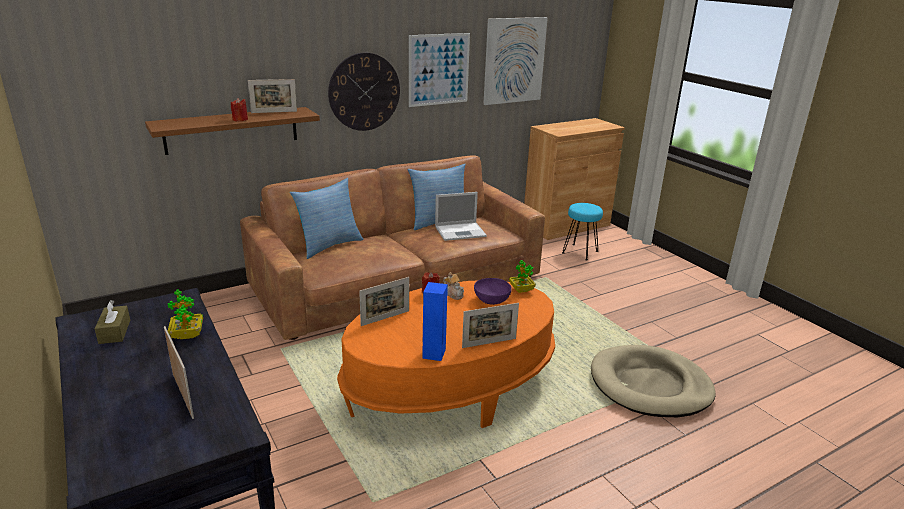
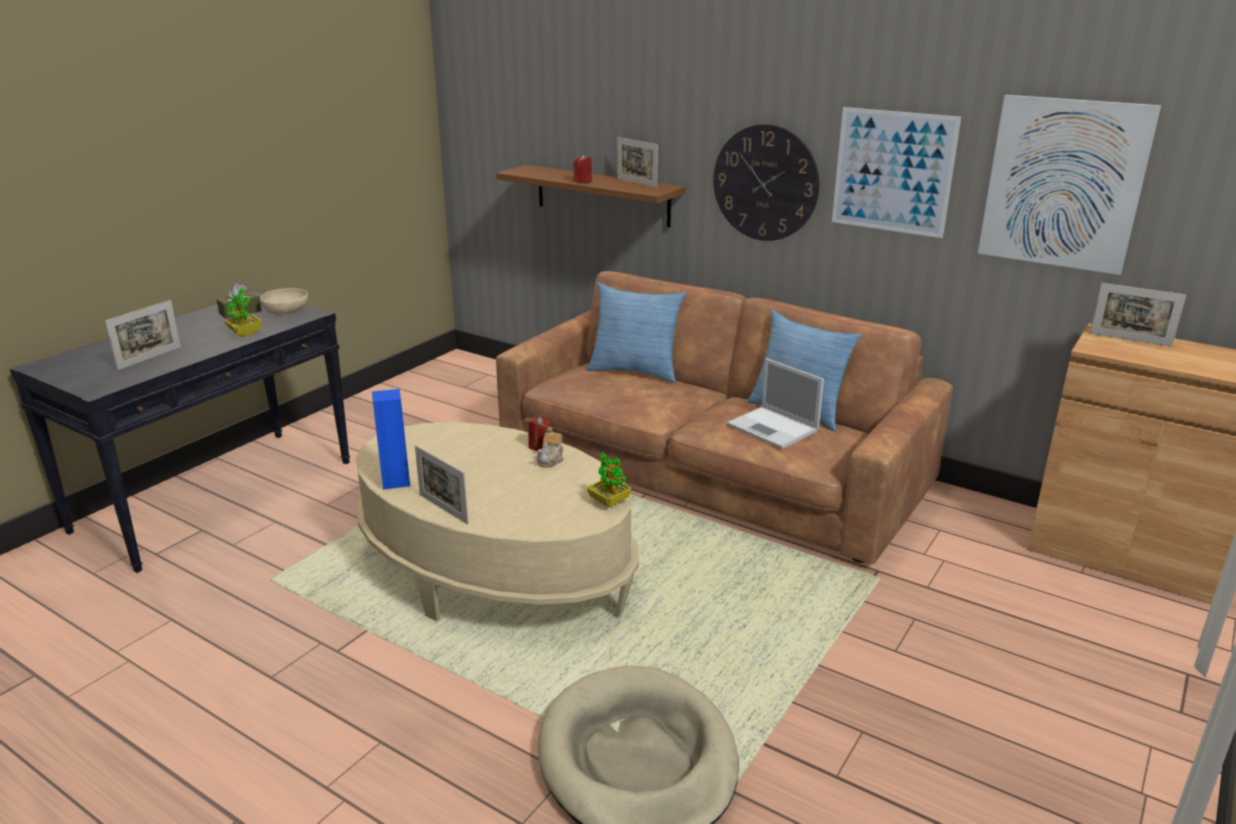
camera: 65 degrees right, 0 degrees up
orange coffee table [337,281,555,428] -> beige coffee table [356,422,639,621]
picture frame [359,277,409,326] -> picture frame moved to [1090,283,1186,347]
purple bowl [474,278,512,305] -> none
turquoise stool [562,203,603,260] -> none
none -> beige bowl [260,288,308,316]

